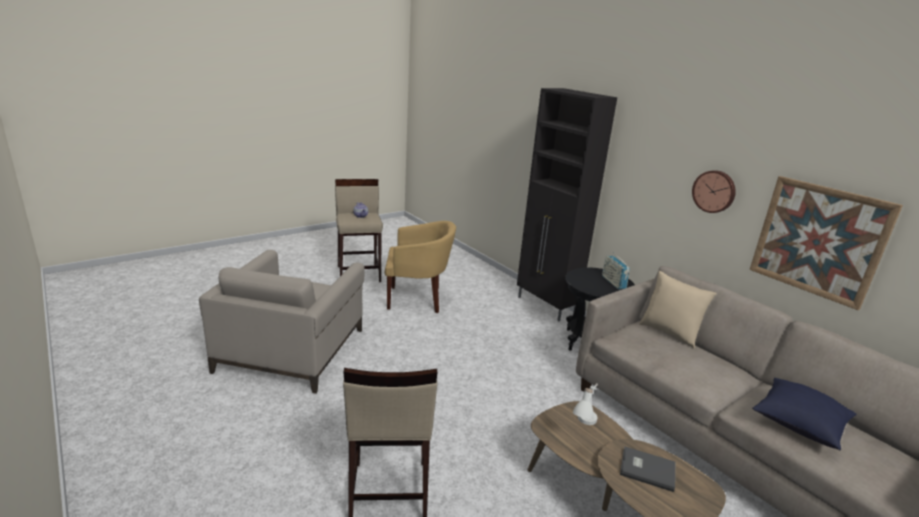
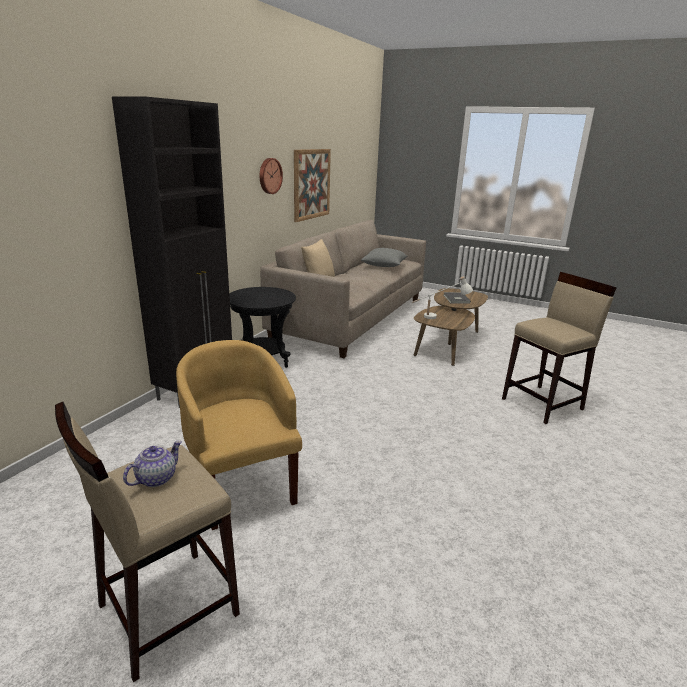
camera: 115 degrees left, 0 degrees up
beige armchair [199,250,365,394] -> none
radio [602,252,630,290] -> none
blue pillow [752,378,857,450] -> grey pillow [361,248,408,267]

